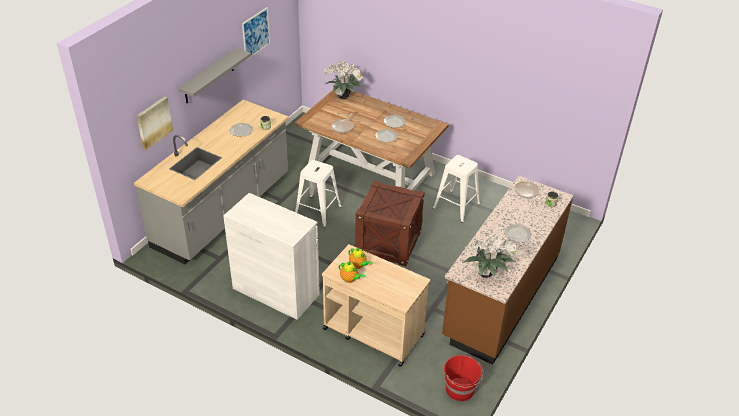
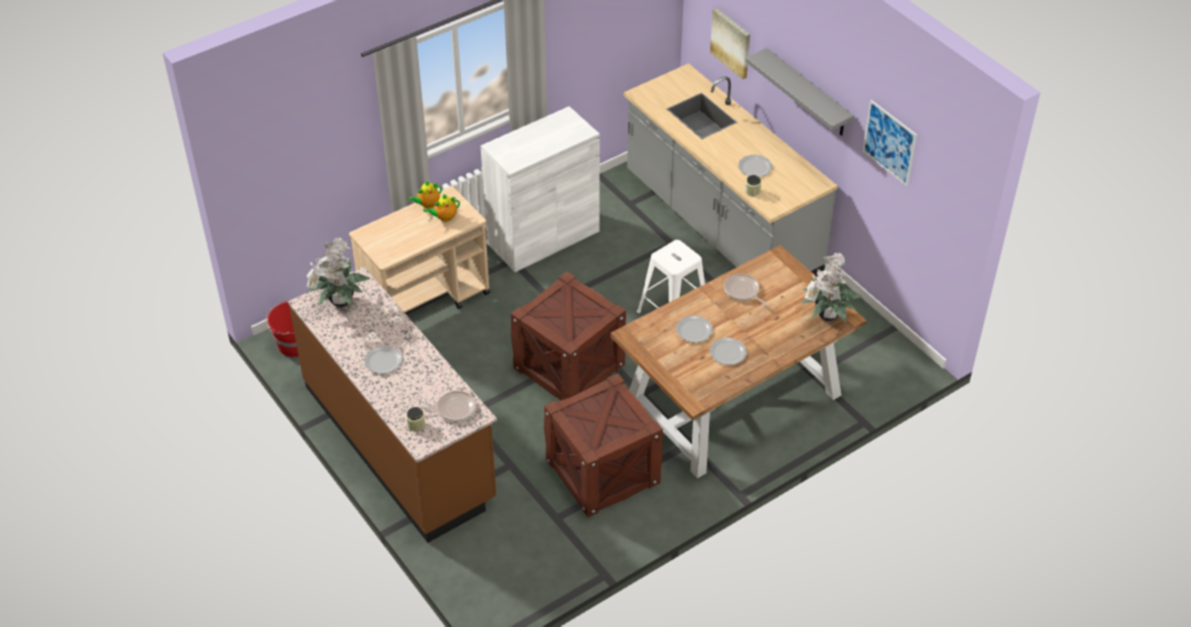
camera: 115 degrees right, 5 degrees up
white stool [433,155,480,223] -> crate [544,373,663,517]

